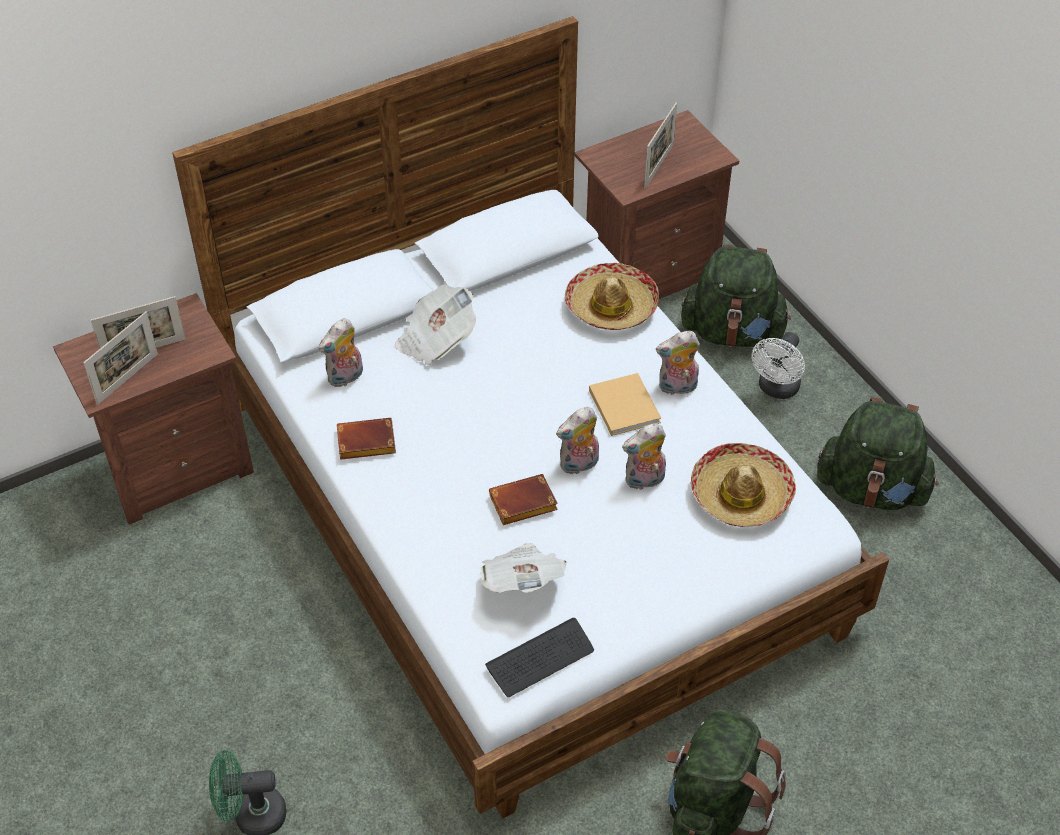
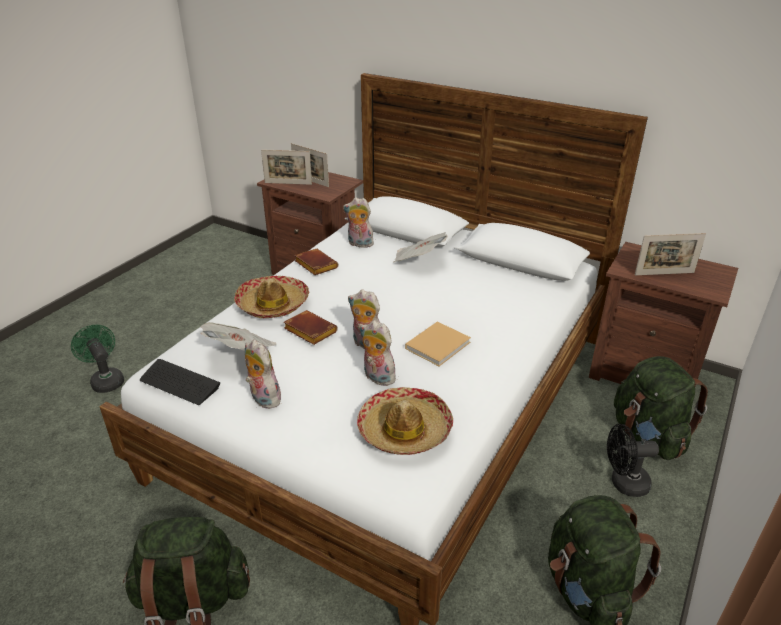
camera: 60 degrees right, 15 degrees down
hat [565,263,659,330] -> hat moved to [234,276,309,318]
plush toy [656,331,700,395] -> plush toy moved to [245,340,281,409]
white fan [752,332,805,399] -> black fan [607,424,659,497]

